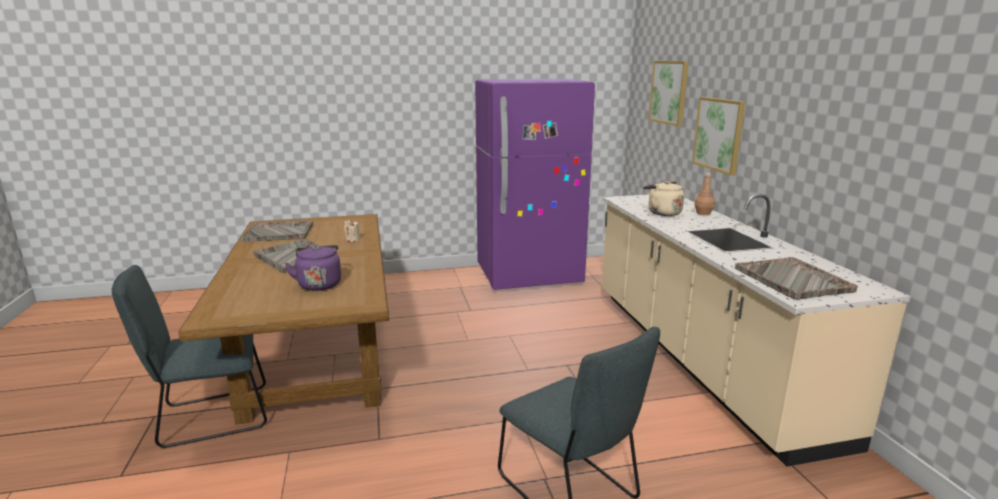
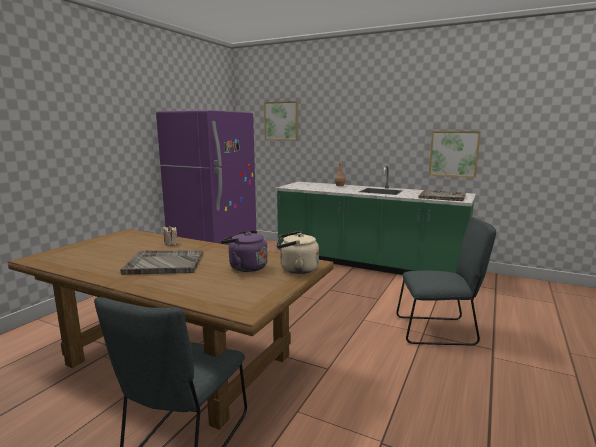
camera: 50 degrees left, 5 degrees down
grey tray [241,220,313,242] -> none
beige counter [602,194,911,467] -> green counter [275,165,476,275]
beige kettle [643,181,684,216] -> beige kettle moved to [276,231,319,274]
picture [692,97,745,176] -> picture moved to [429,131,481,178]

